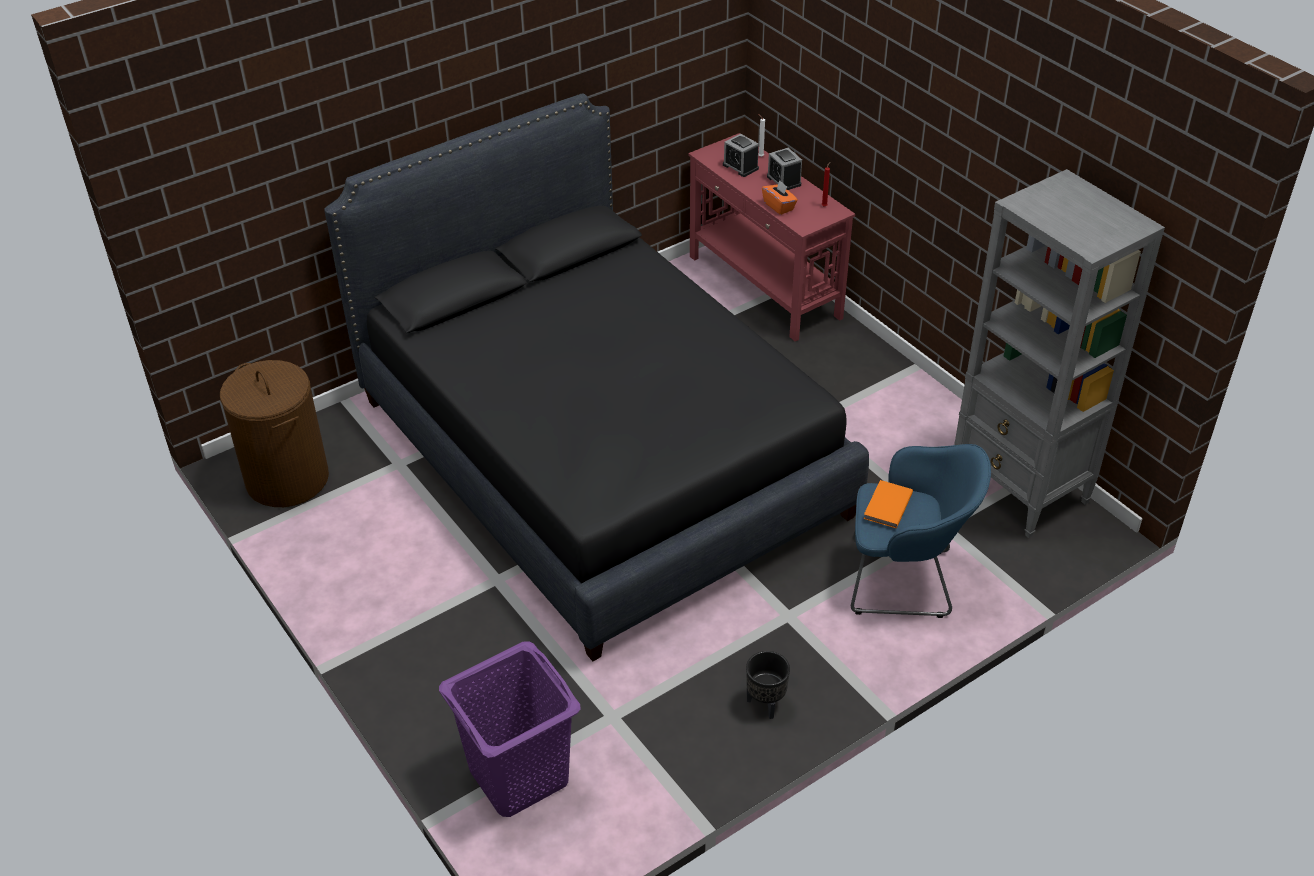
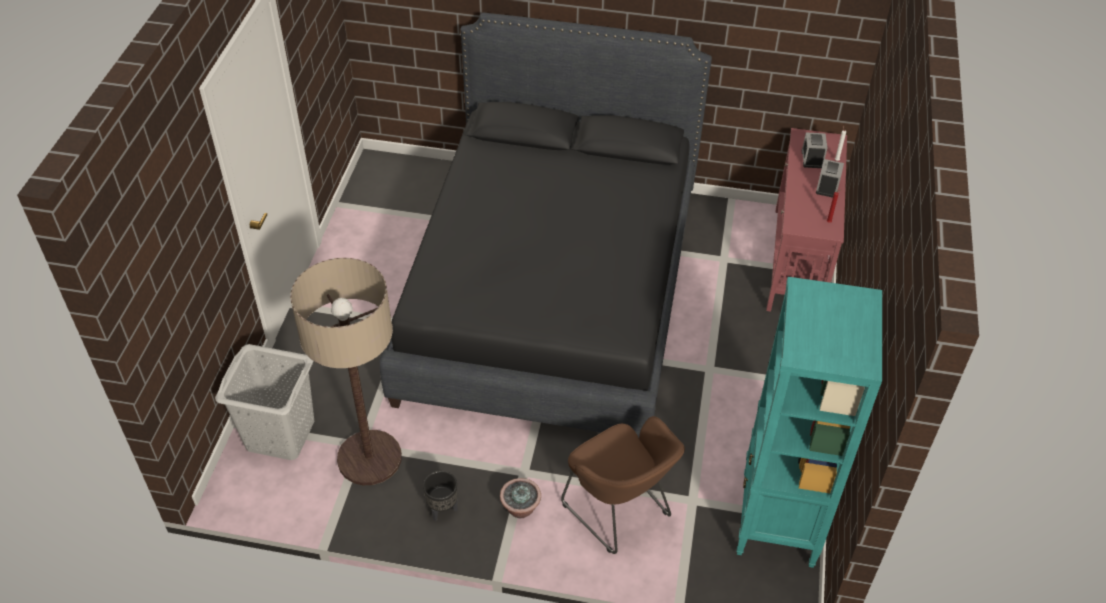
camera: 45 degrees right, 5 degrees up
brown laundry basket [220,360,329,507] -> none
purple laundry basket [439,641,581,817] -> grey laundry basket [215,344,314,460]
orange tissue box [762,180,798,215] -> none
blue armchair [851,444,991,618] -> brown armchair [561,416,685,554]
orange book [863,480,913,528] -> none
grey bookcase [954,169,1165,538] -> turquoise bookcase [737,277,882,568]
none -> floor lamp [290,258,402,485]
none -> potted plant [500,478,541,518]

